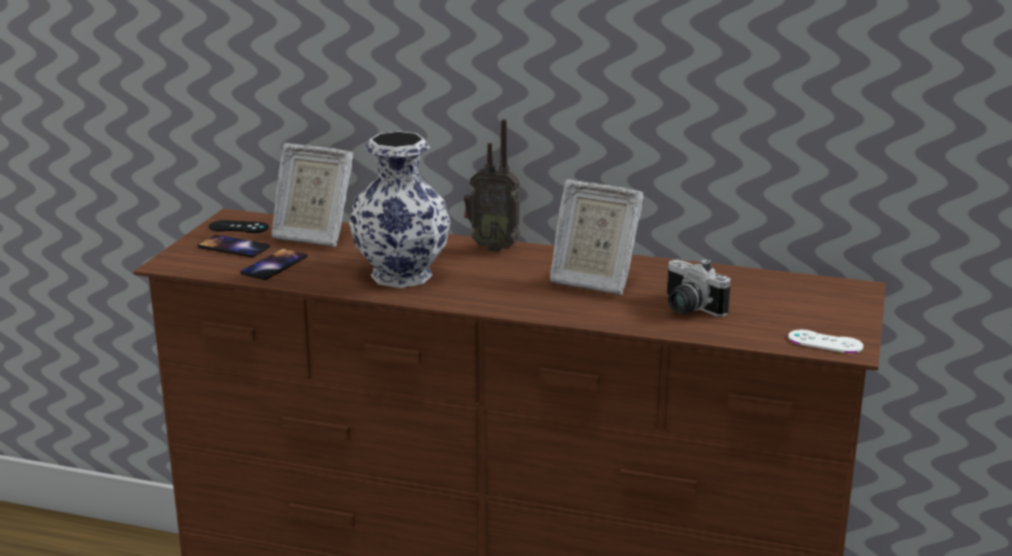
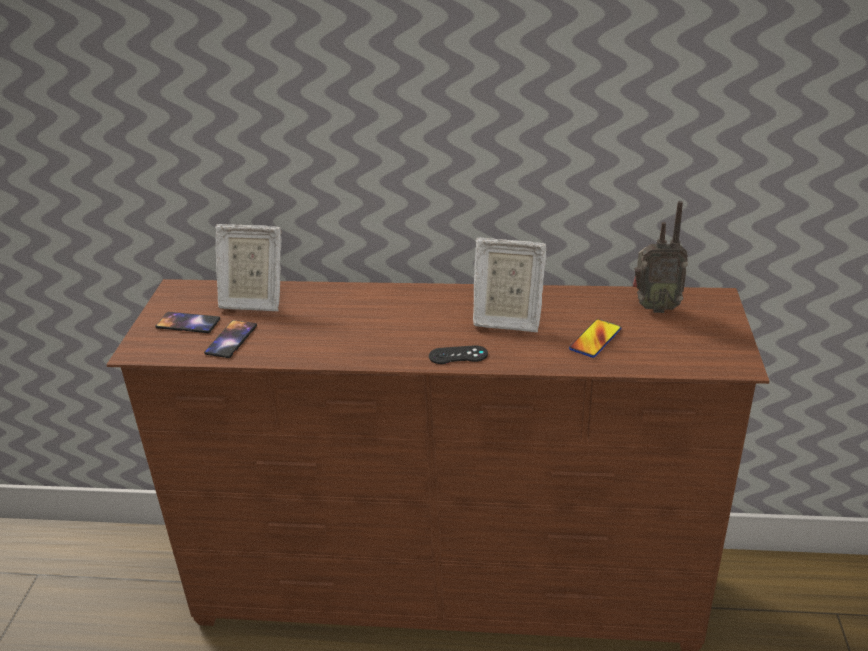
camera: 10 degrees left, 10 degrees up
black game controller [209,220,269,233] -> black game controller moved to [429,345,488,364]
vase [349,131,451,288] -> none
radio [464,119,521,252] -> radio moved to [633,201,688,313]
camera [667,259,731,317] -> phone [569,319,621,358]
white game controller [788,330,863,353] -> none

